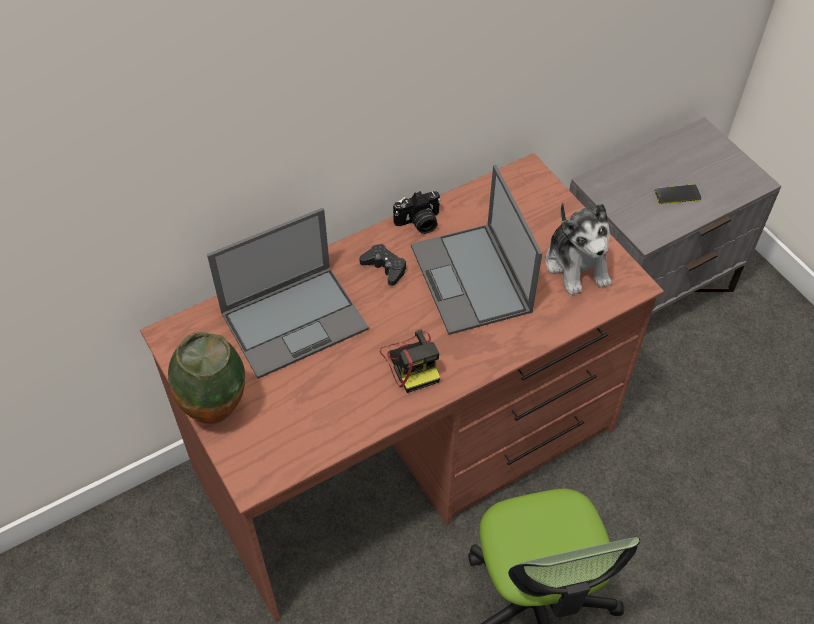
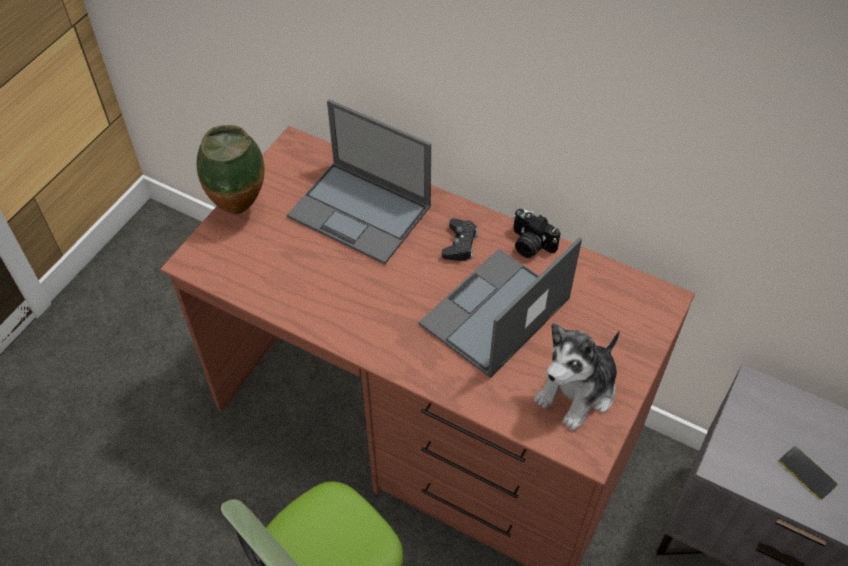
camera: 60 degrees right, 0 degrees up
camera [380,329,440,393] -> none

